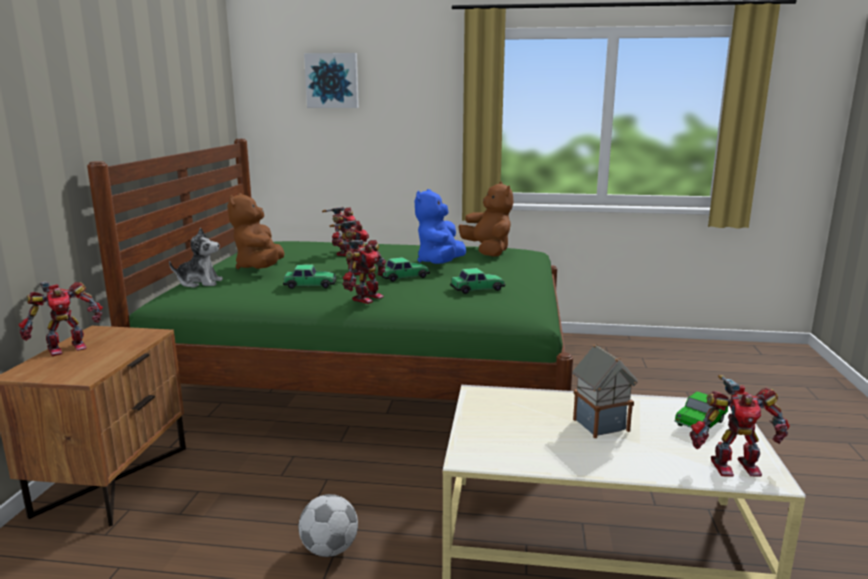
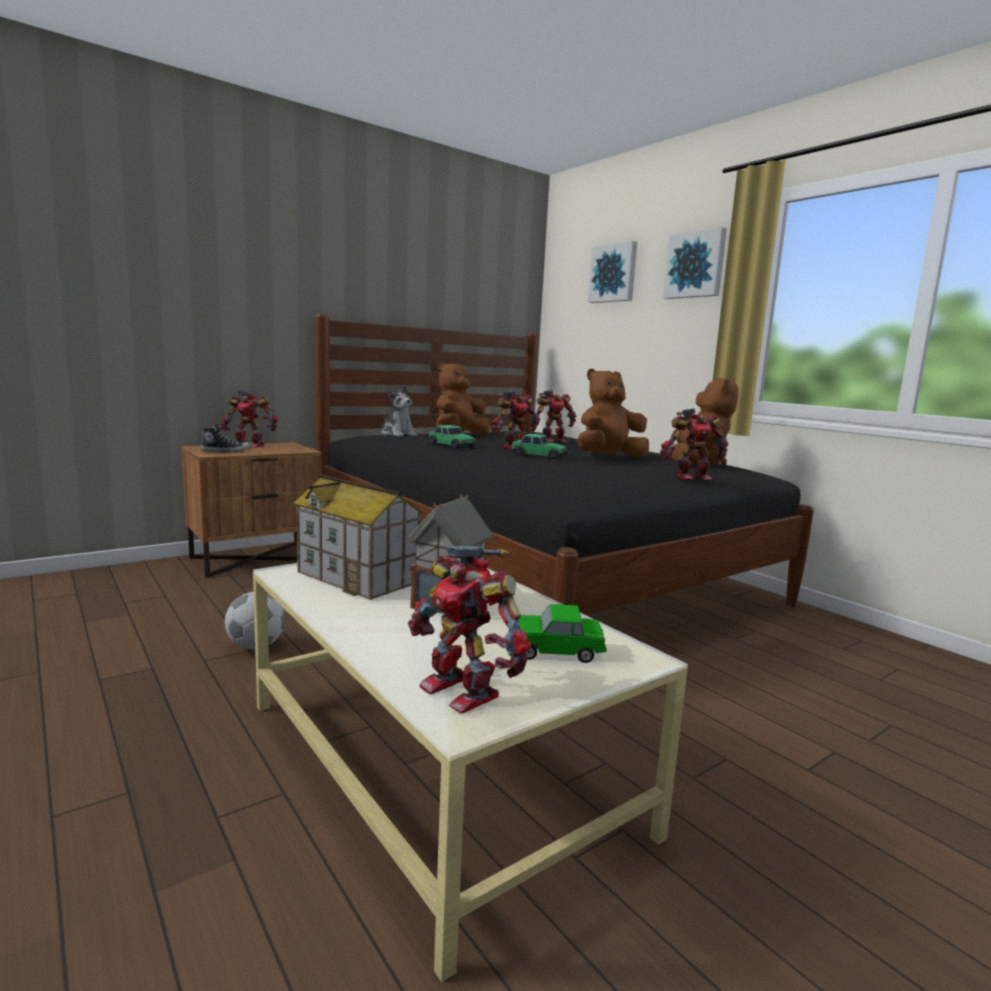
camera: 45 degrees right, 5 degrees down
green bed [87,139,573,400] -> black bed [315,314,814,615]
toy robot [339,240,387,304] -> toy robot moved to [660,408,728,480]
blue plush toy [415,189,466,264] -> brown plush toy [577,368,649,458]
toy car [450,268,505,294] -> none
none -> shoe [200,423,252,452]
none -> toy house [293,474,424,600]
none -> picture [663,227,727,299]

